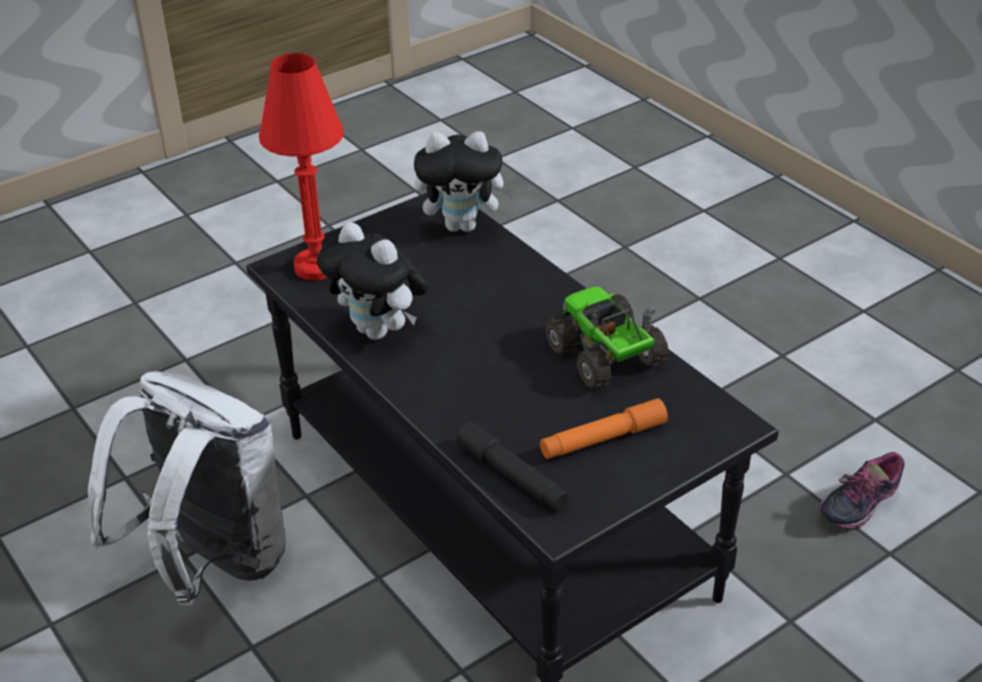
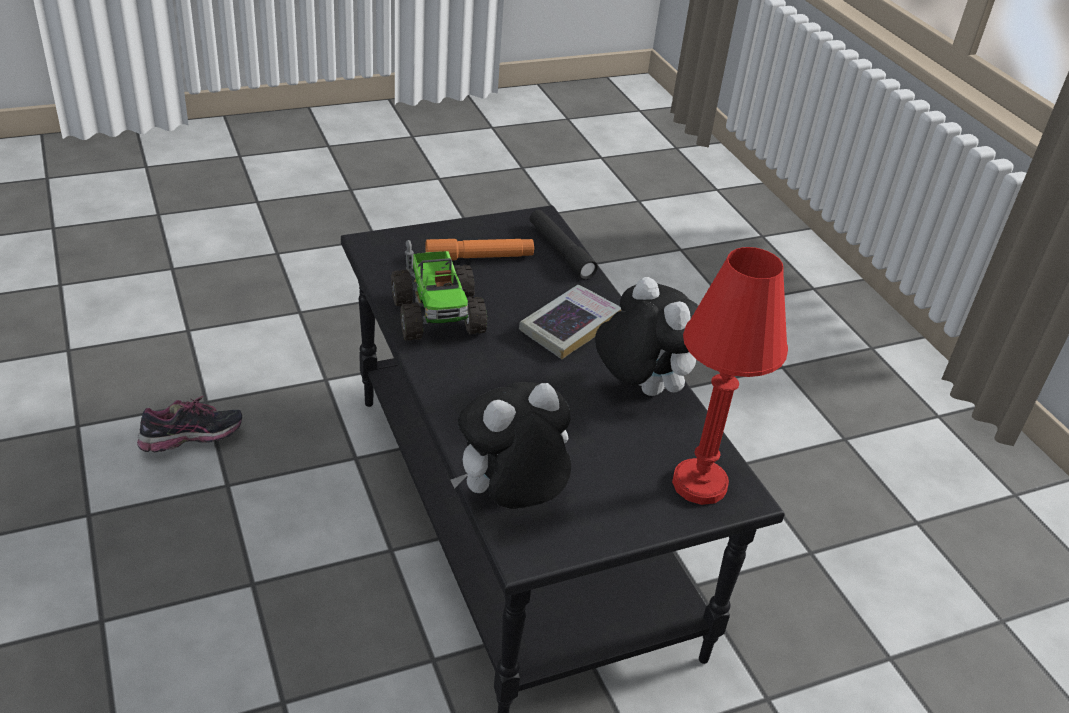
camera: 170 degrees left, 0 degrees up
white backpack [88,371,286,606] -> none
plush toy [414,131,516,232] -> plush toy turned 45 degrees counterclockwise [451,382,571,509]
none -> book [519,285,621,359]

